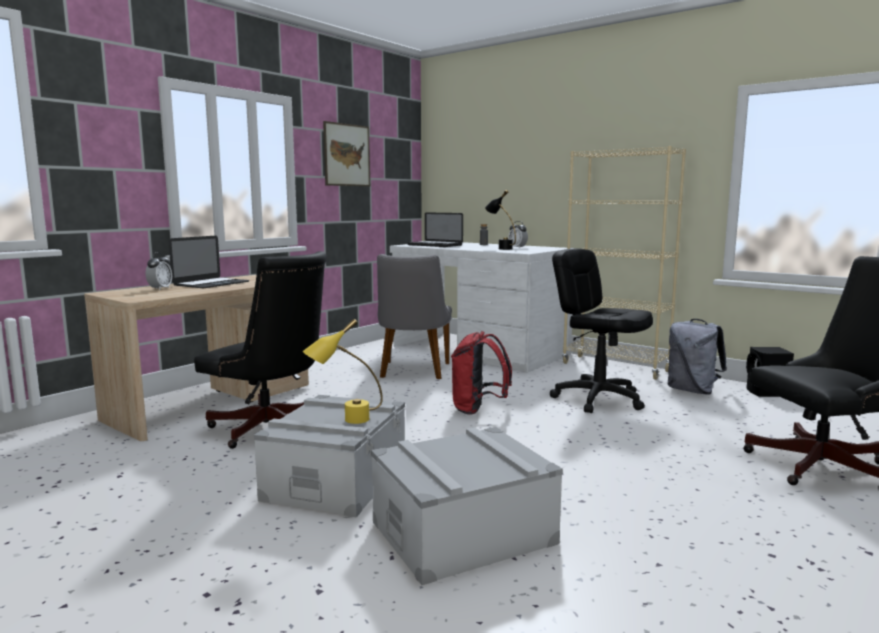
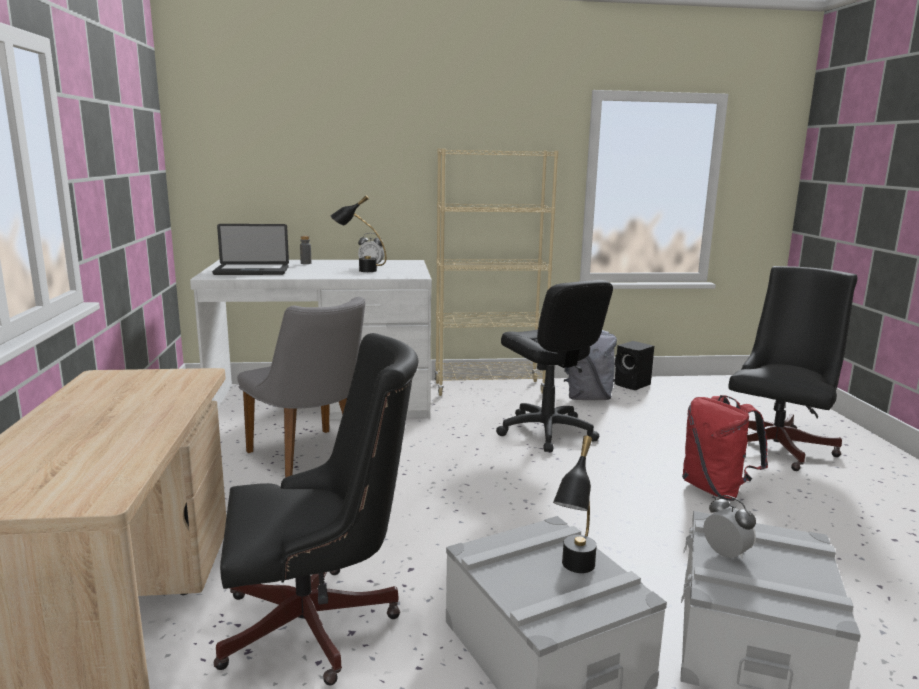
camera: 45 degrees left, 5 degrees up
alarm clock [145,252,172,290] -> alarm clock moved to [703,495,756,559]
laptop [169,236,250,288] -> none
yellow table lamp [302,319,383,424] -> black table lamp [553,436,597,573]
picture [323,121,370,186] -> none
red backpack [451,331,512,415] -> red backpack moved to [682,395,768,501]
black office chair [550,248,653,413] -> black office chair turned 120 degrees counterclockwise [496,280,613,452]

